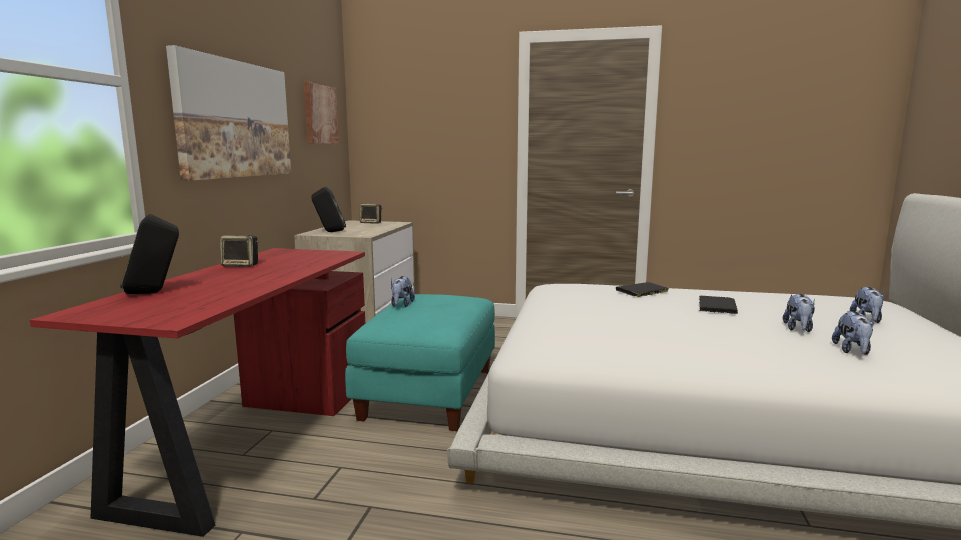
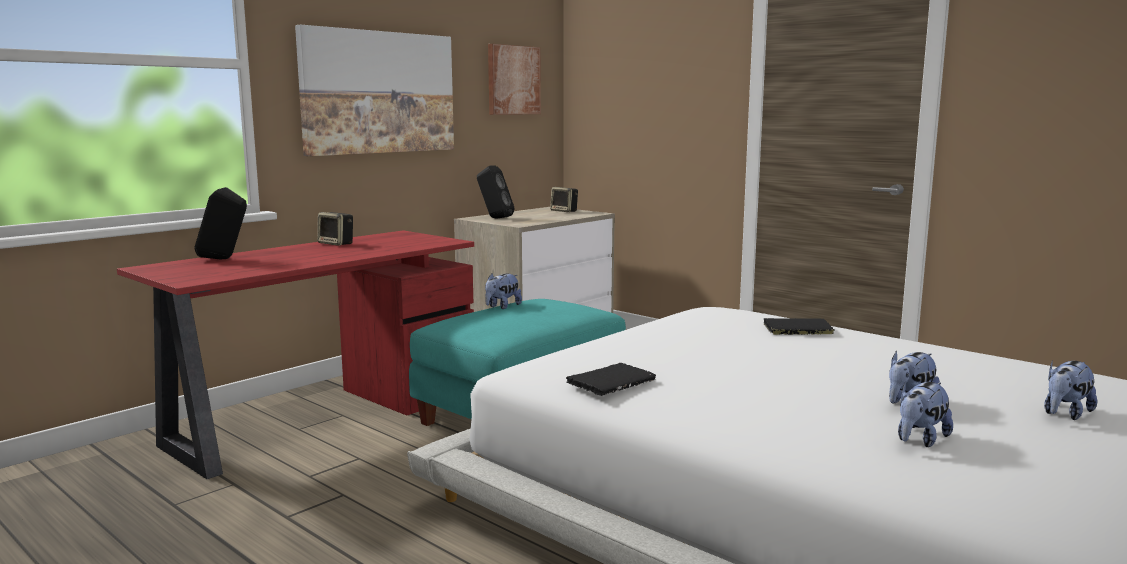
camera: 30 degrees right, 0 degrees up
black book [699,296,738,314] -> black book moved to [566,363,656,396]

